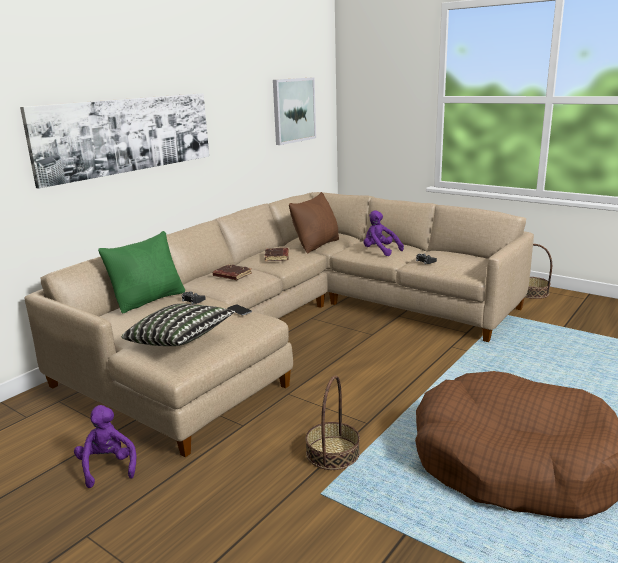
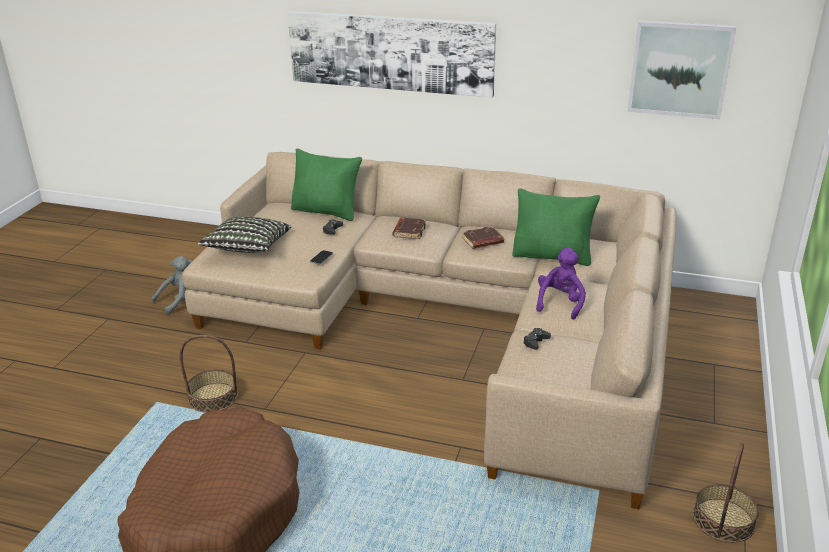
camera: 70 degrees right, 10 degrees up
purple plush toy [74,405,136,488] -> grey plush toy [152,256,192,315]
brown pillow [289,192,339,253] -> green pillow [512,188,600,266]

